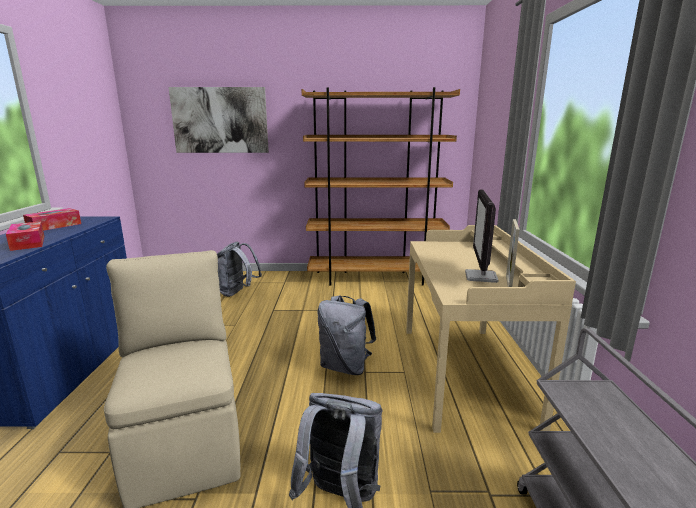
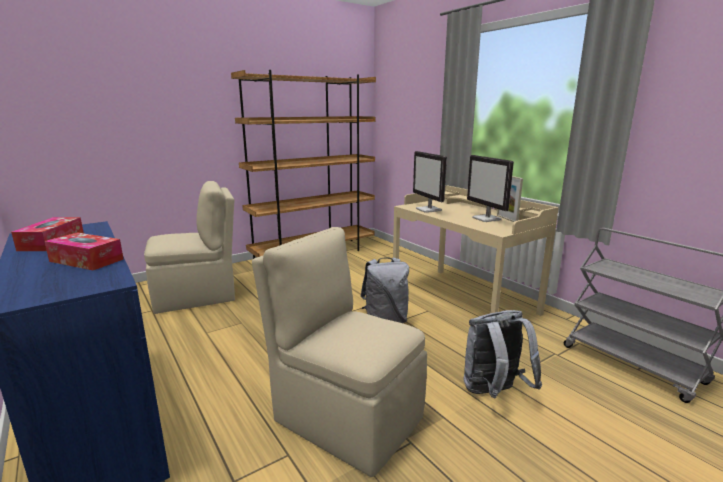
camera: 35 degrees left, 0 degrees up
picture [169,87,269,153] -> none
grey backpack [217,241,262,297] -> beige chair [144,181,235,314]
none -> monitor [413,151,447,213]

